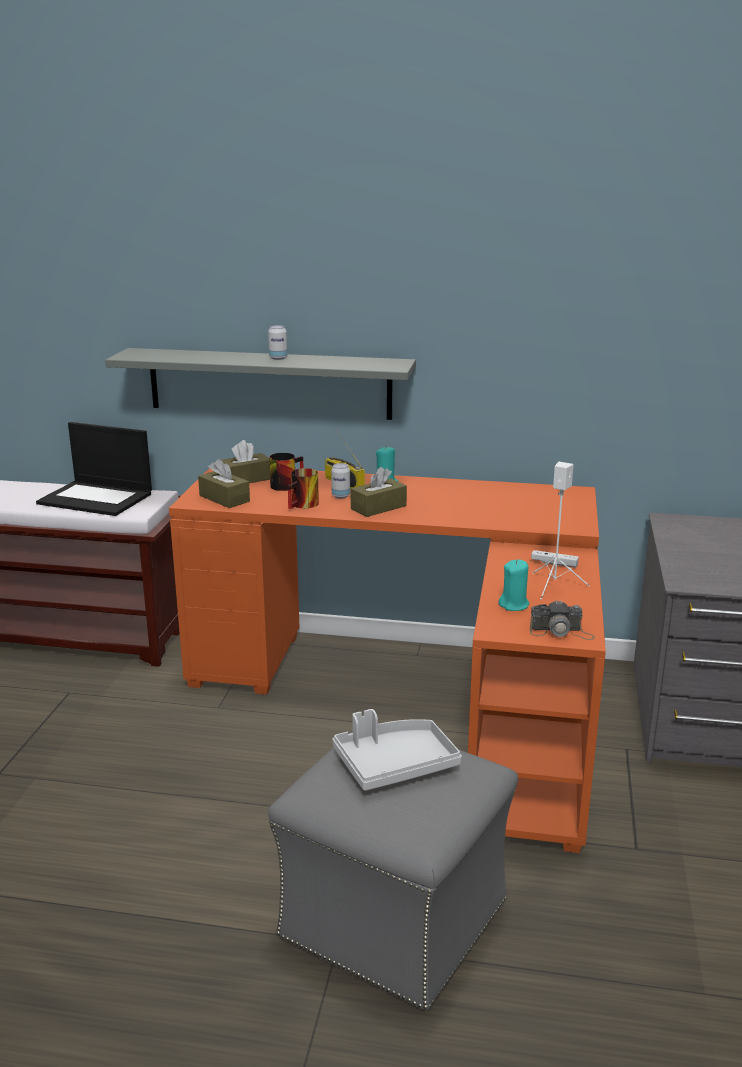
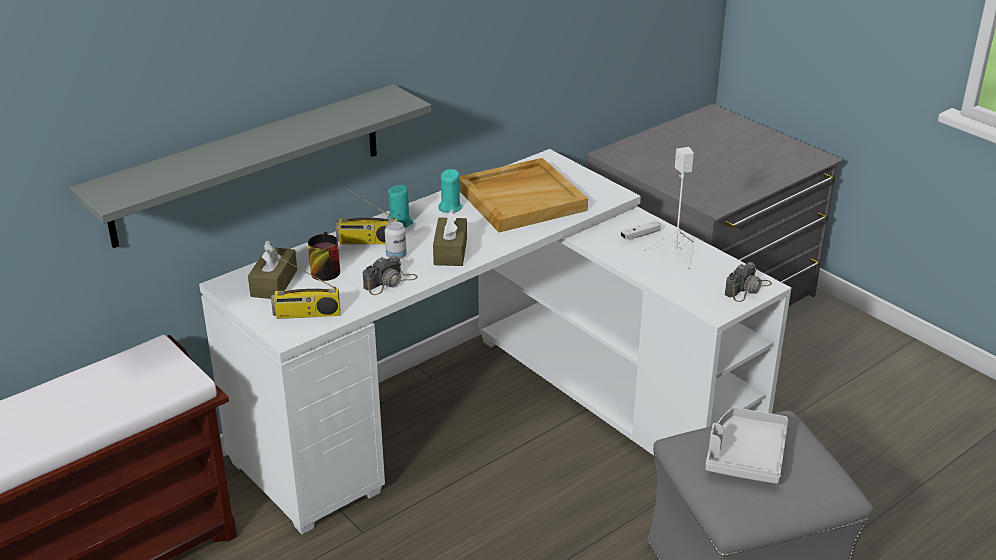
camera: 50 degrees left, 10 degrees up
laptop [36,422,152,516] -> none
orange desk [169,468,606,853] -> white desk [199,149,791,534]
brown tissue box [198,459,250,508] -> radio [271,258,340,319]
can [268,325,287,360] -> none
mug [288,468,319,509] -> camera [363,255,418,295]
turquoise candle [498,560,529,611] -> turquoise candle moved to [438,169,462,213]
none -> beige tray [460,158,588,232]

